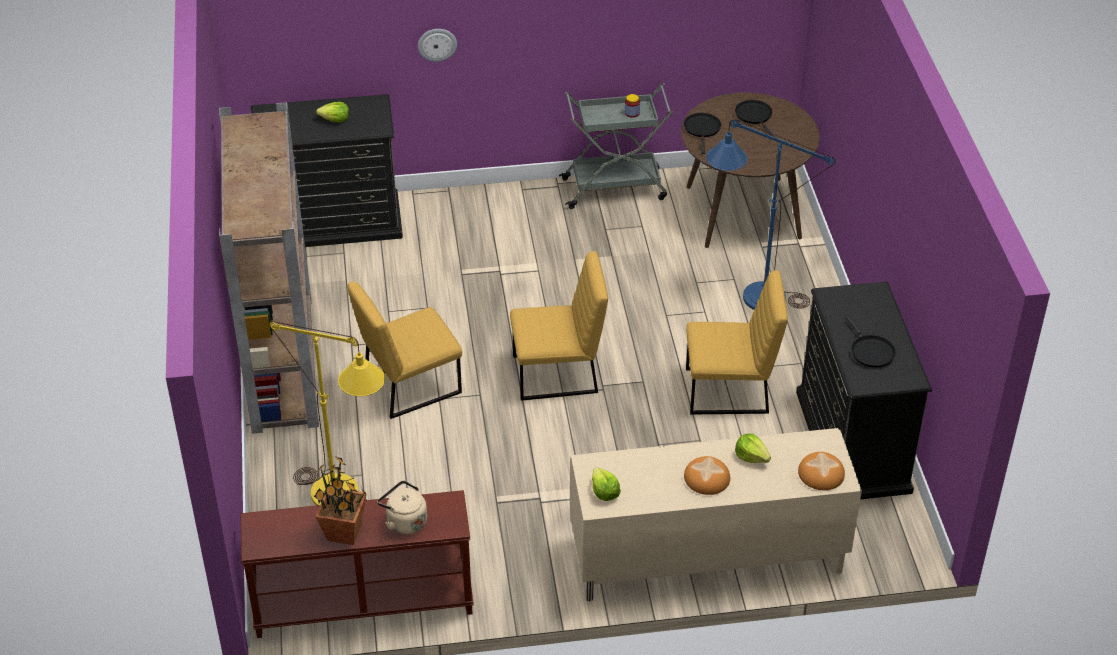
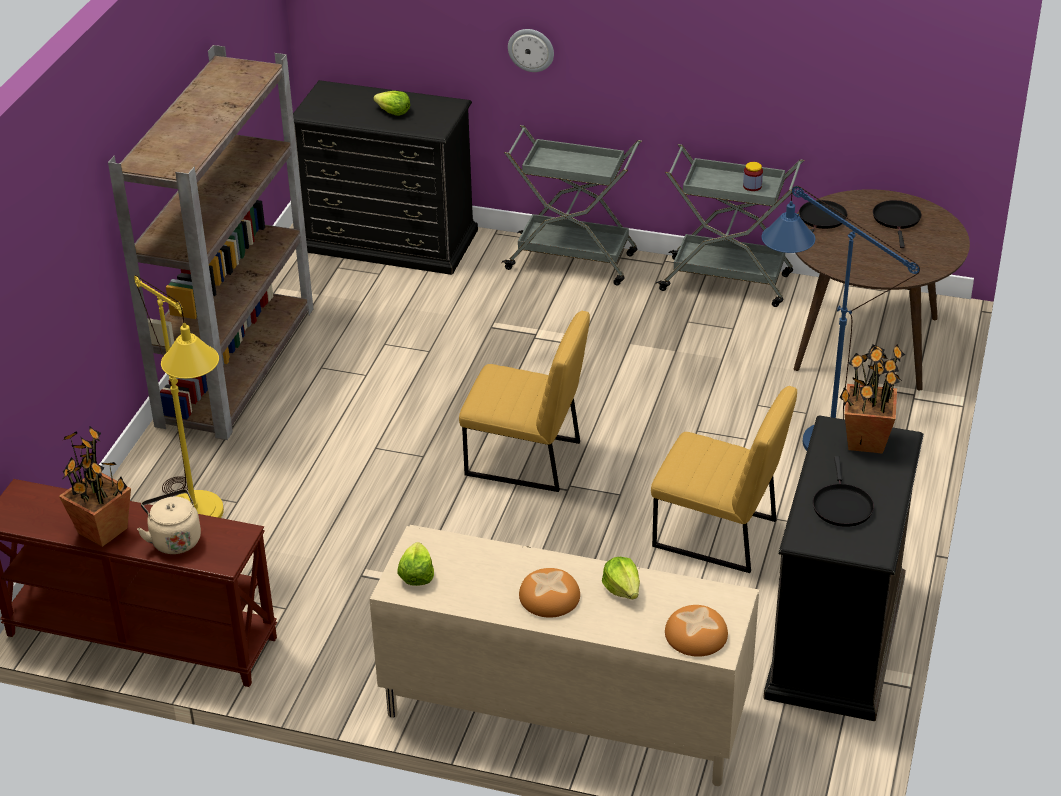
camera: 25 degrees right, 5 degrees down
yellow chair [347,281,462,419] -> none
none -> grey cart [501,125,642,285]
none -> potted plant [840,344,905,454]

